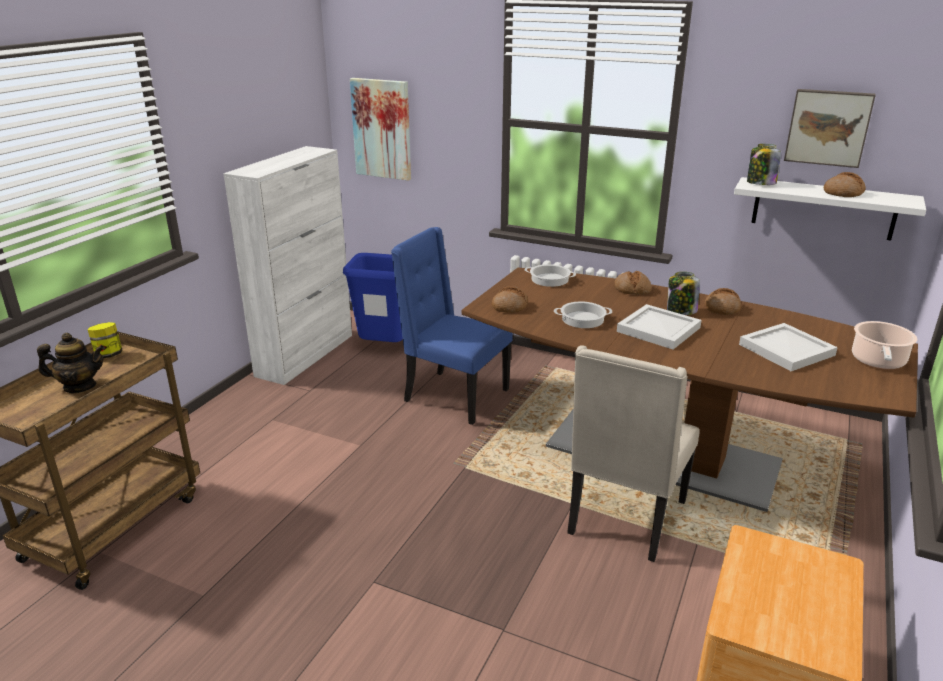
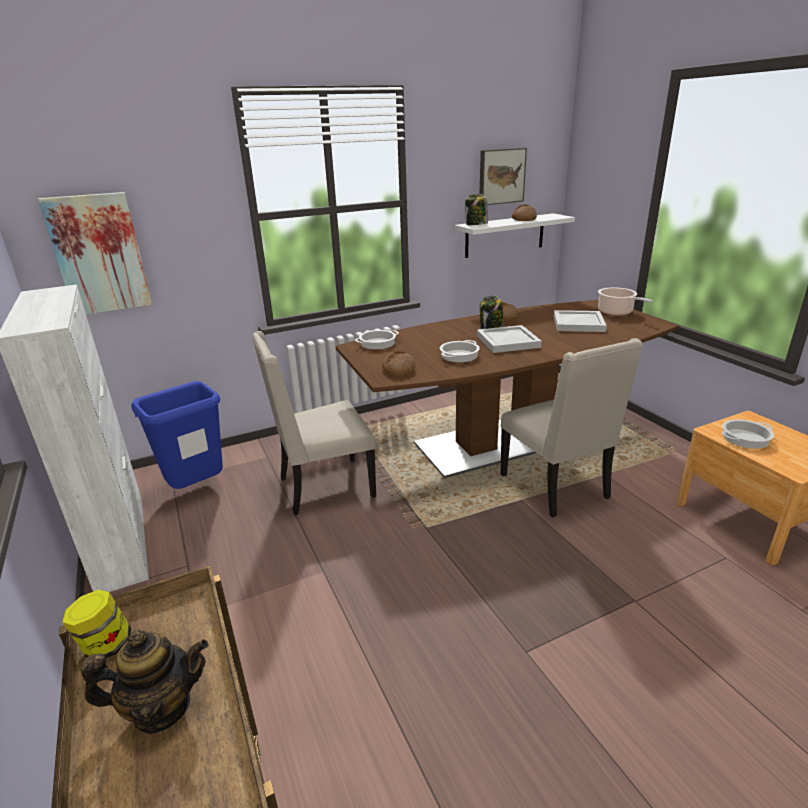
camera: 50 degrees left, 0 degrees up
teapot [37,333,105,393] -> teapot turned 45 degrees clockwise [81,630,208,734]
blue chair [391,227,513,425] -> beige chair [252,331,376,515]
bread [614,271,652,295] -> none
none -> cooking pot [722,419,774,449]

